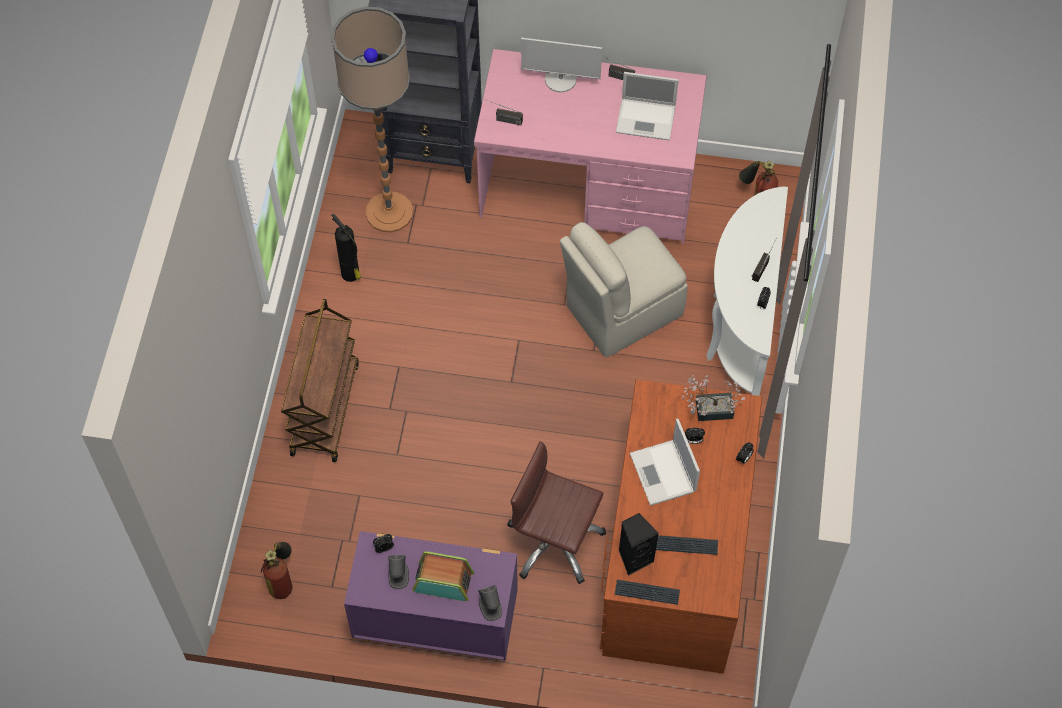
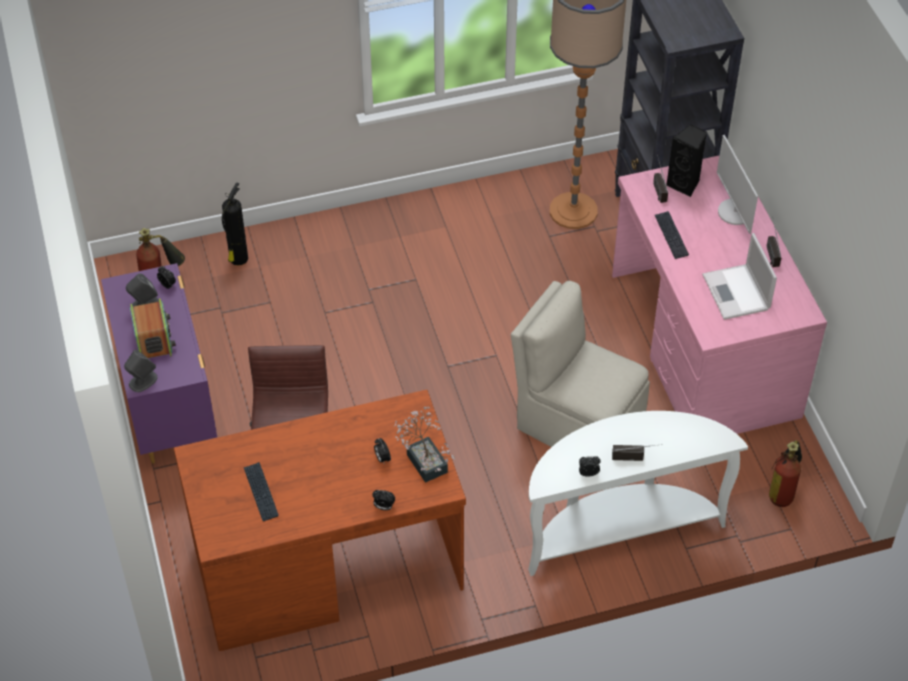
camera: 65 degrees right, 10 degrees down
brown cart [281,299,359,462] -> none
fire extinguisher [331,214,361,282] -> fire extinguisher moved to [222,182,248,265]
keyboard [615,580,680,605] -> keyboard moved to [655,211,689,259]
black speaker [619,513,658,576] -> black speaker moved to [666,124,707,197]
laptop [630,419,700,506] -> none

